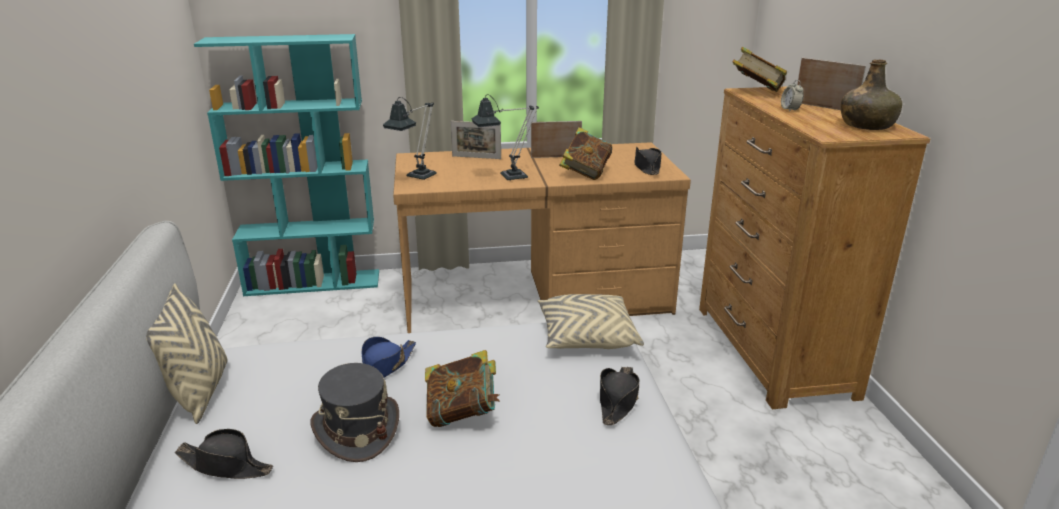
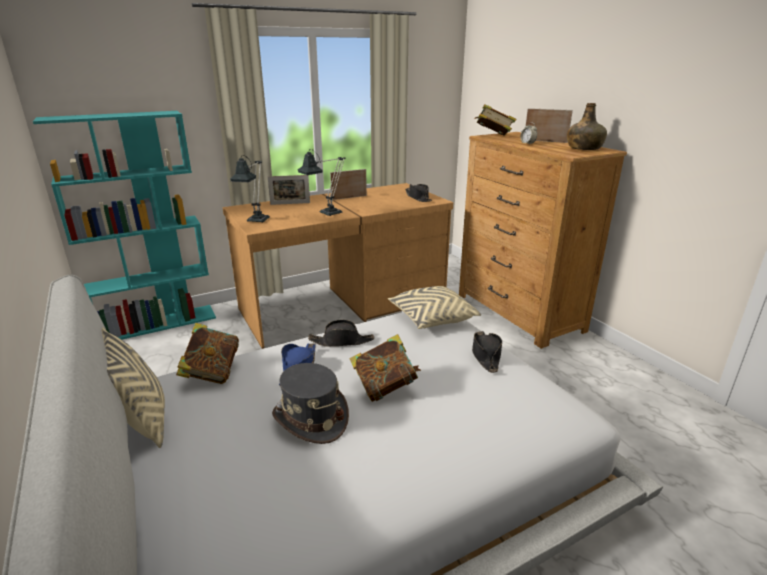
camera: 20 degrees left, 0 degrees up
black hat [175,429,273,479] -> black hat moved to [308,320,374,347]
book [559,127,612,180] -> book moved to [176,323,239,384]

